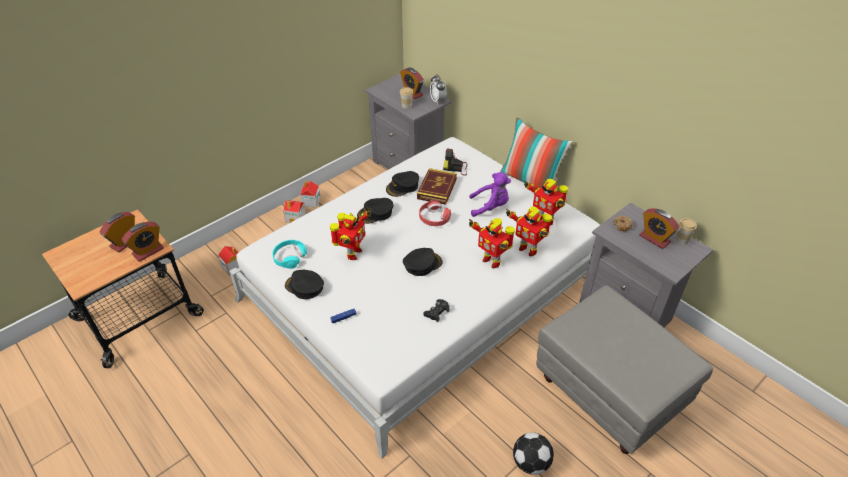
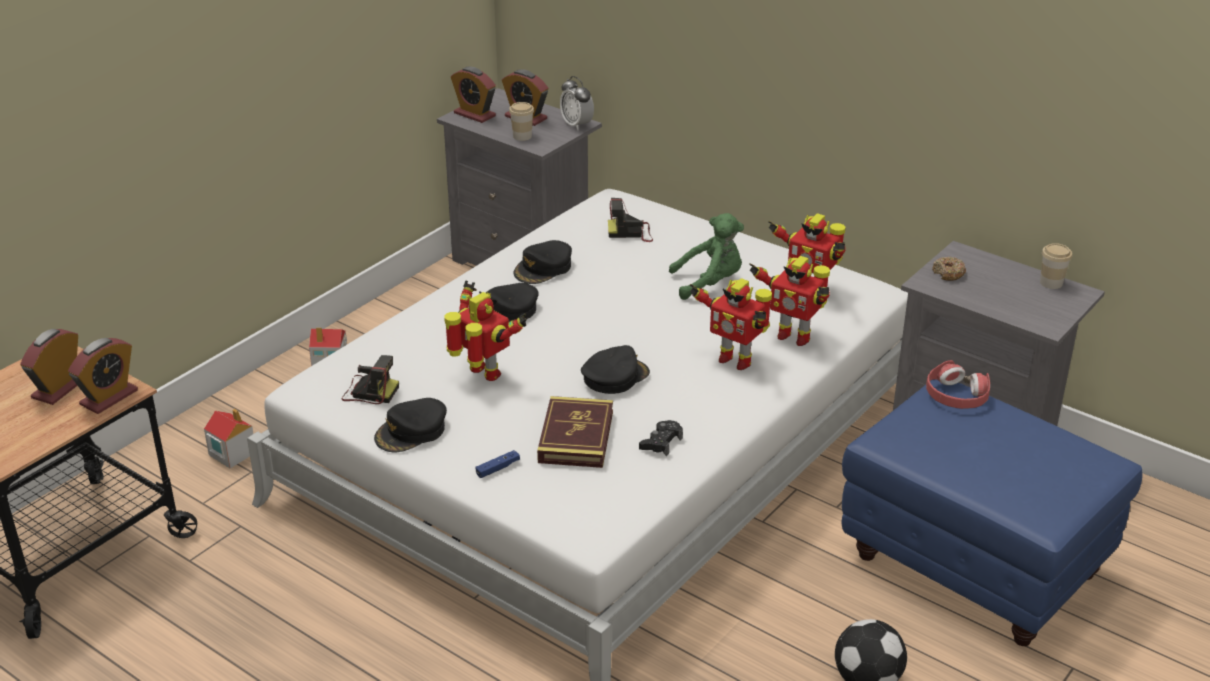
camera: 10 degrees left, 10 degrees down
turquoise headphones [272,240,307,269] -> camera [342,355,399,404]
black cap [285,270,324,299] -> black cap turned 60 degrees counterclockwise [374,398,447,452]
toy house [300,180,320,208] -> none
toy robot [330,208,371,260] -> toy robot turned 60 degrees counterclockwise [444,280,527,381]
book [417,168,457,205] -> book moved to [537,396,613,468]
red headphones [419,200,451,226] -> red headphones moved to [926,360,990,409]
purple plush toy [469,172,511,217] -> green plush toy [669,213,744,300]
pillow [500,118,572,189] -> none
grey ottoman [536,285,713,454] -> blue ottoman [842,379,1143,646]
alarm clock [639,208,679,249] -> alarm clock moved to [451,66,496,123]

